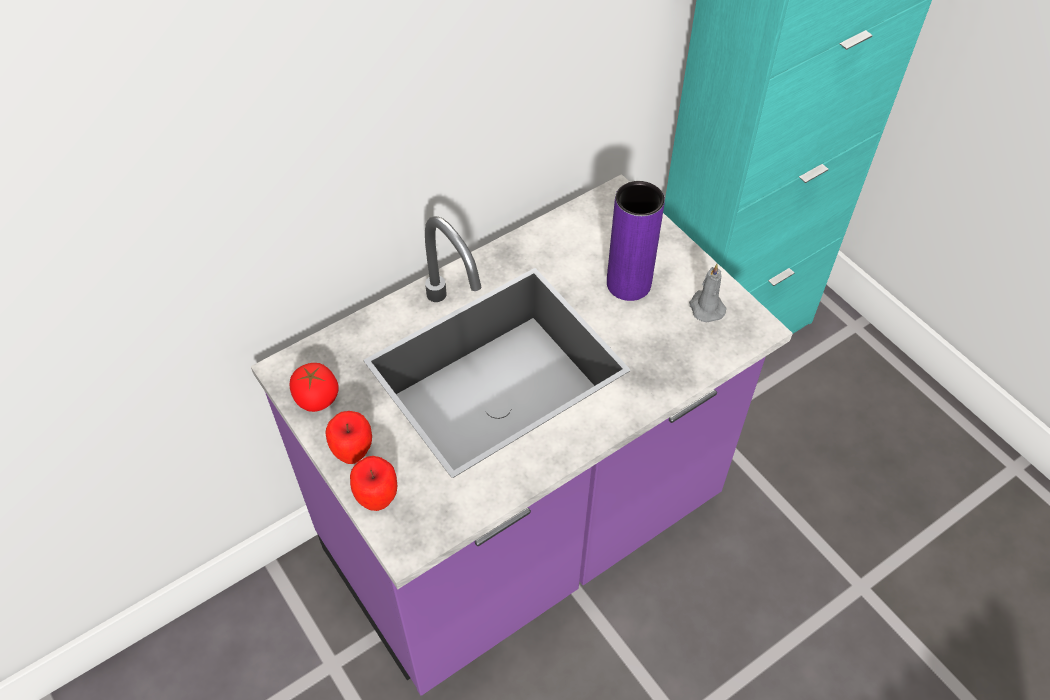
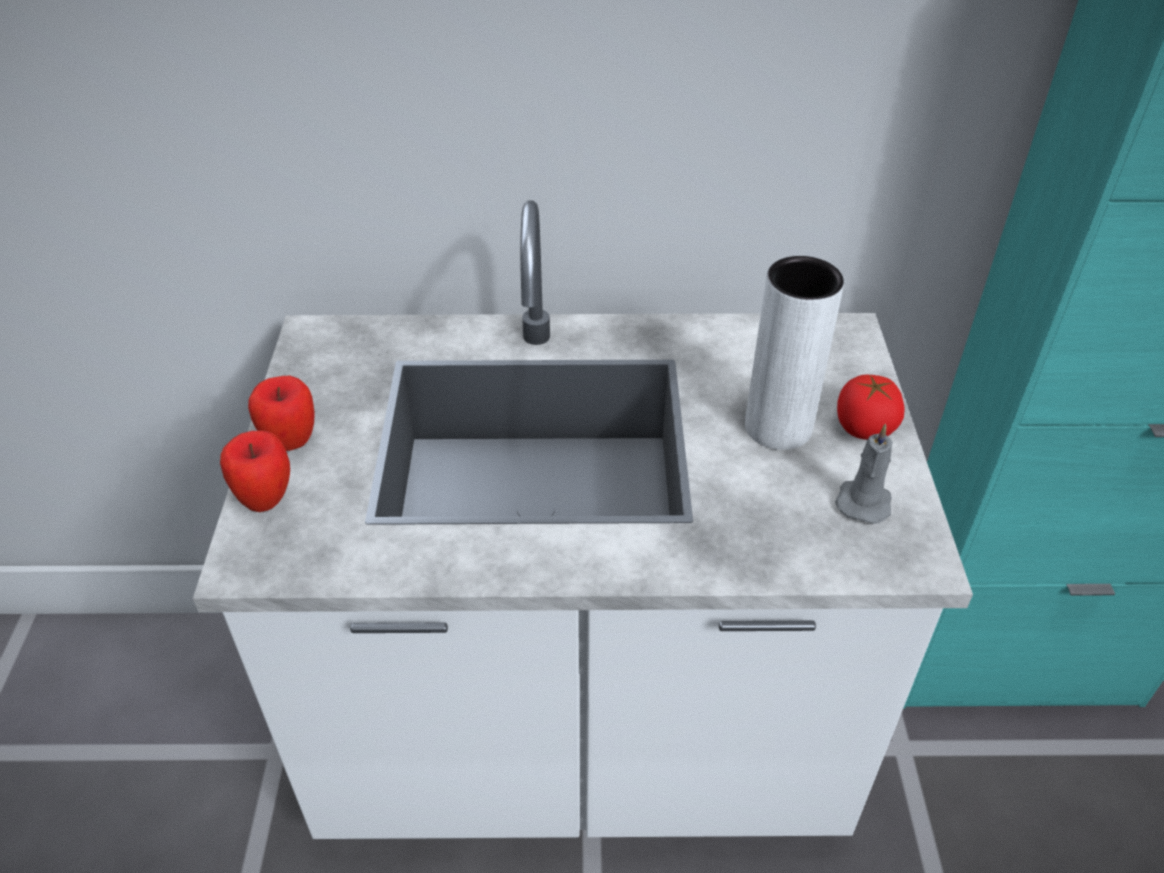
camera: 35 degrees right, 10 degrees down
purple counter [251,174,793,696] -> white counter [193,200,973,839]
tomato [290,363,339,412] -> tomato moved to [837,375,905,440]
purple vase [607,181,665,301] -> white vase [745,256,844,450]

